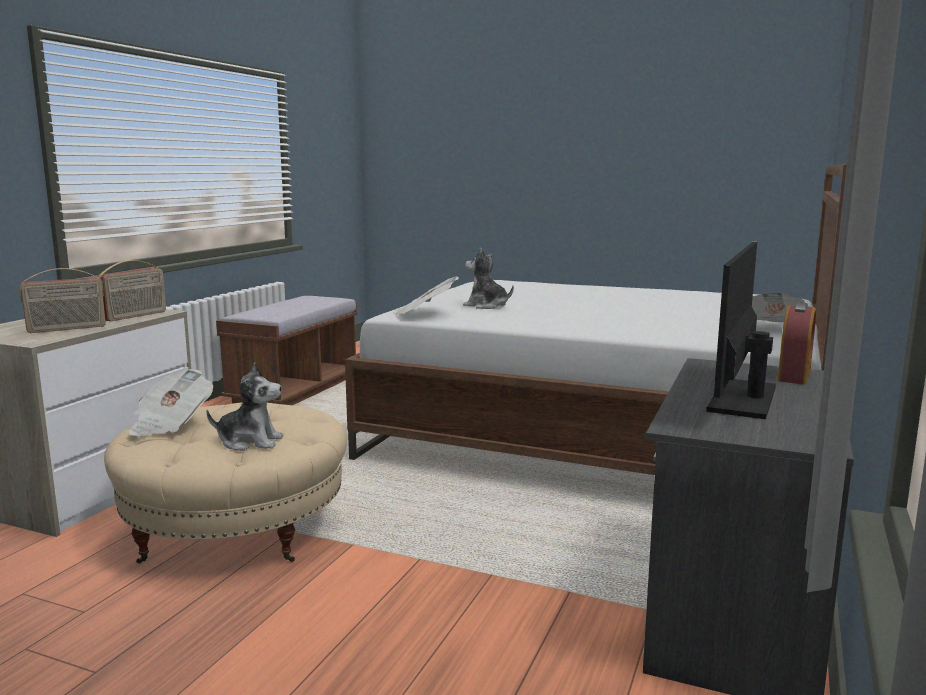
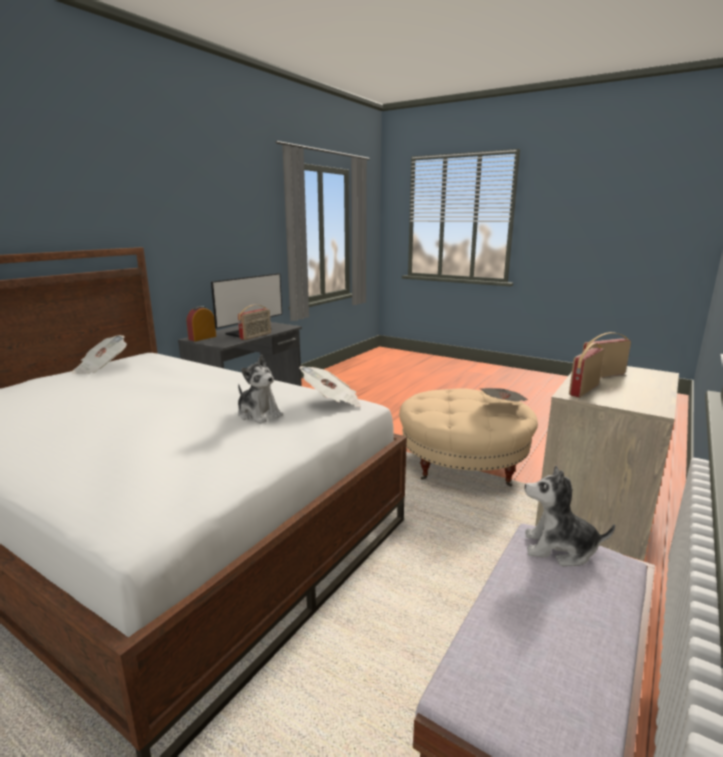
camera: 170 degrees left, 5 degrees up
plush toy [206,362,283,451] -> plush toy moved to [525,466,615,566]
none -> radio [238,305,271,340]

